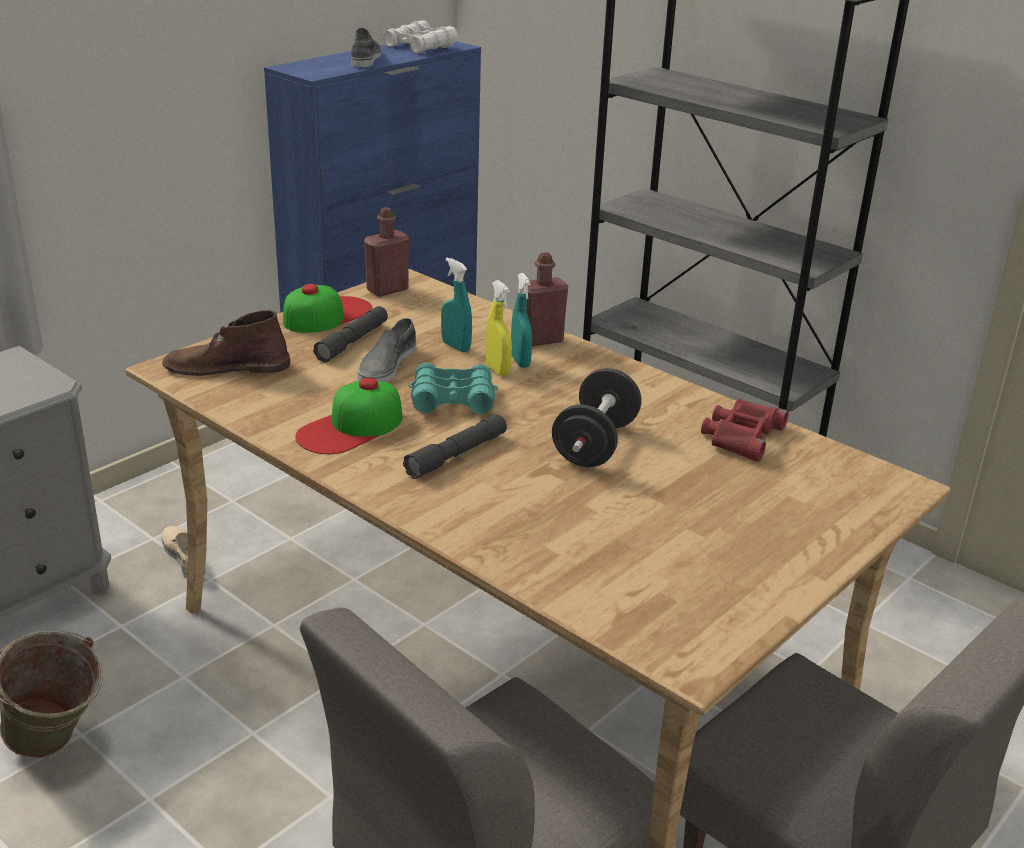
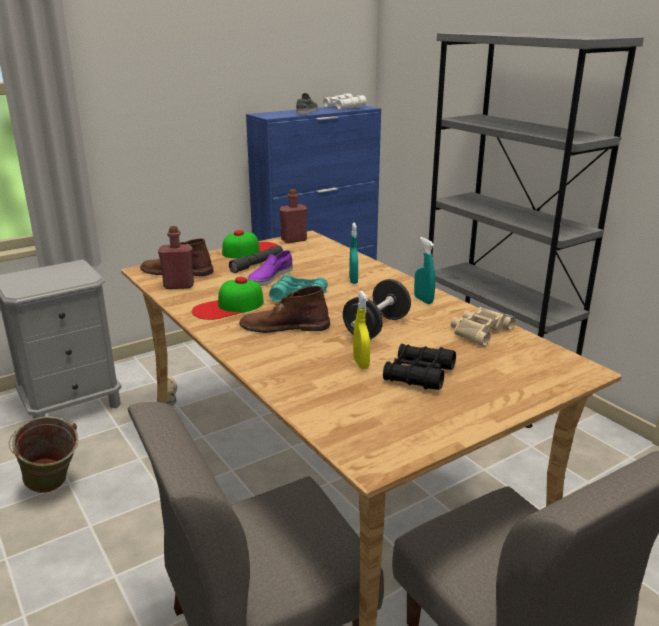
camera: 15 degrees right, 5 degrees down
grey shoe [358,318,416,382] -> purple shoe [247,250,293,286]
grey flashlight [403,414,507,479] -> brown boot [239,286,330,333]
turquoise spray bottle [441,257,472,353] -> turquoise spray bottle moved to [414,237,435,304]
yellow spray bottle [485,280,512,376] -> yellow spray bottle moved to [353,291,370,369]
red bottle [526,252,568,346] -> red bottle moved to [158,226,194,289]
red binoculars [701,399,789,462] -> beige binoculars [451,307,515,347]
none -> black binoculars [383,344,456,390]

